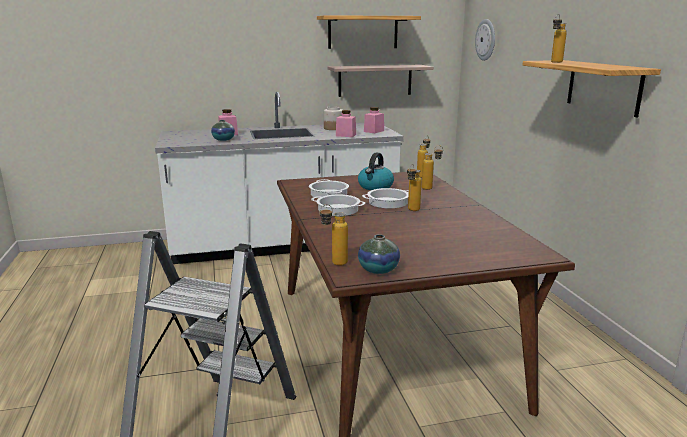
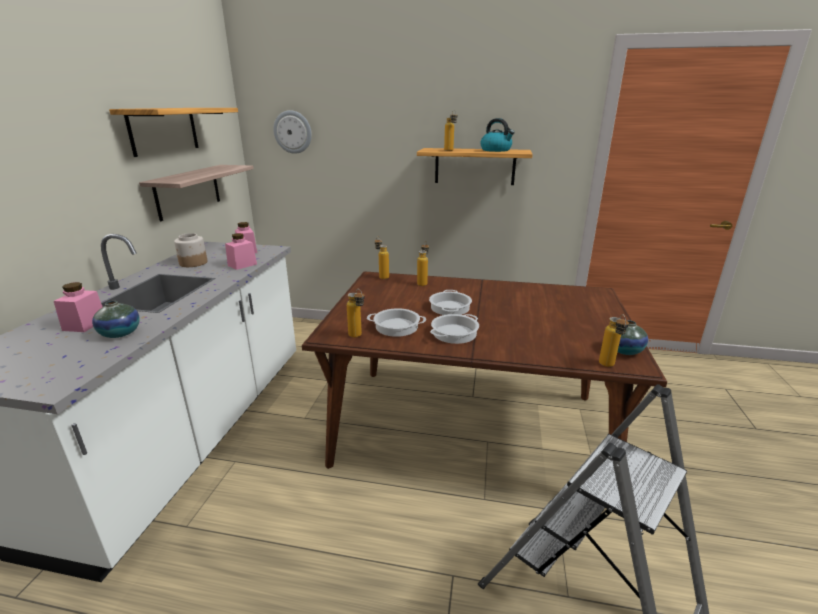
camera: 65 degrees left, 5 degrees up
kettle [358,153,394,190] -> kettle moved to [480,118,515,152]
bottle [407,164,422,211] -> bottle moved to [347,289,365,338]

